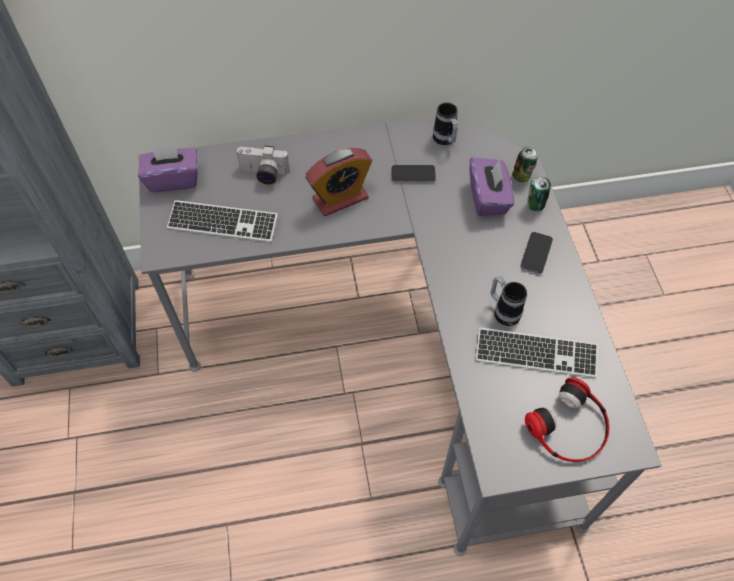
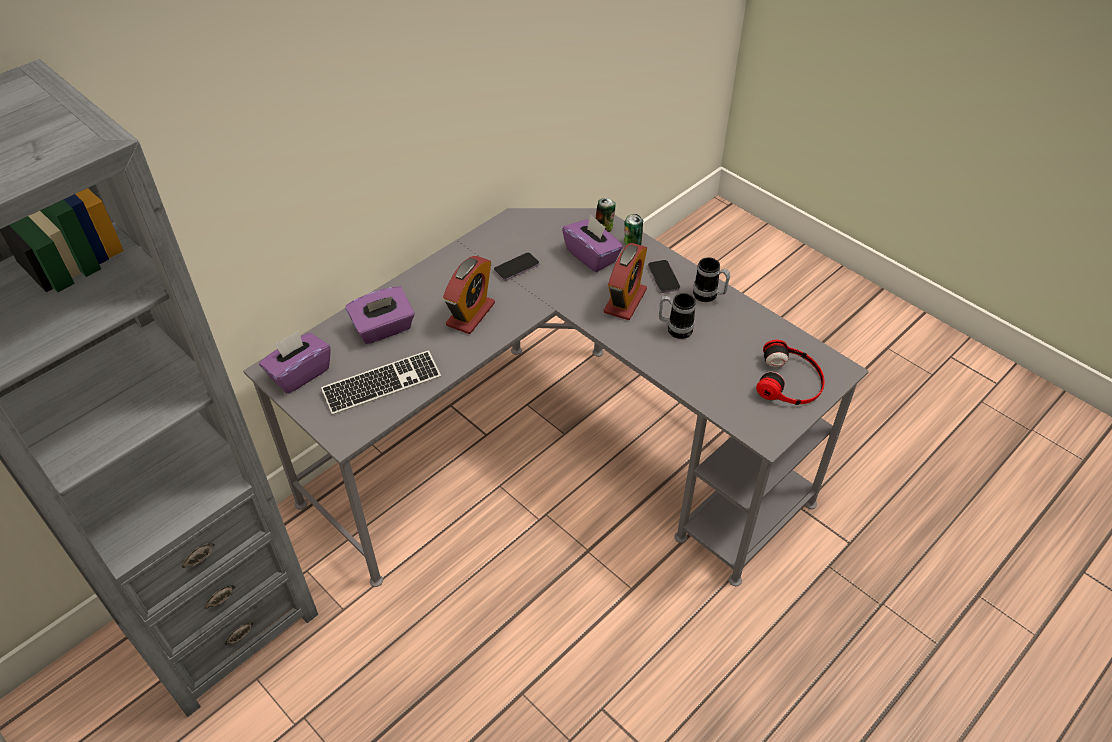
camera: 35 degrees left, 10 degrees down
camera [236,145,290,184] -> purple tissue box [345,287,415,344]
mug [433,102,458,145] -> mug moved to [693,257,730,302]
keyboard [476,327,599,378] -> none
none -> alarm clock [604,243,647,320]

